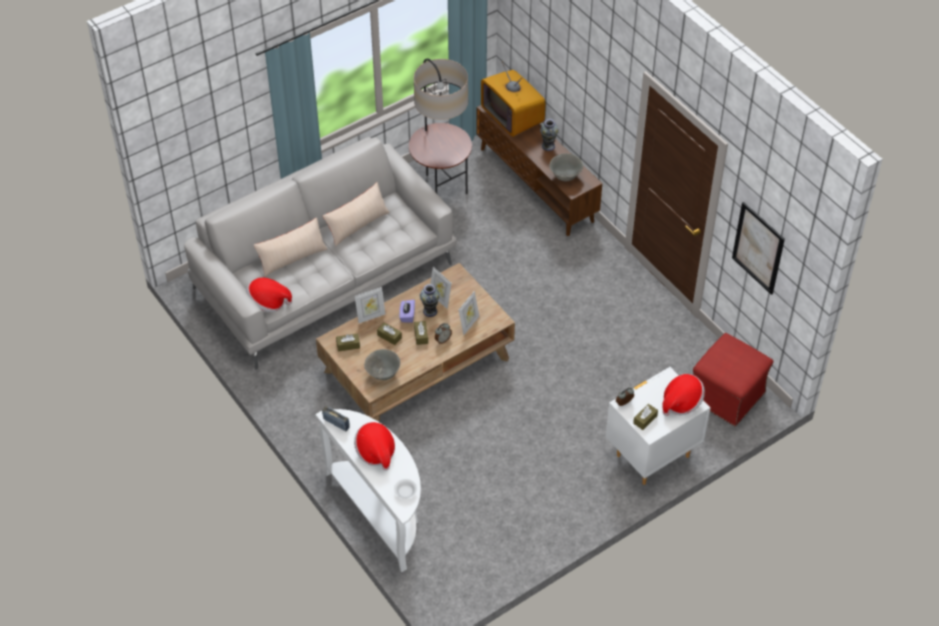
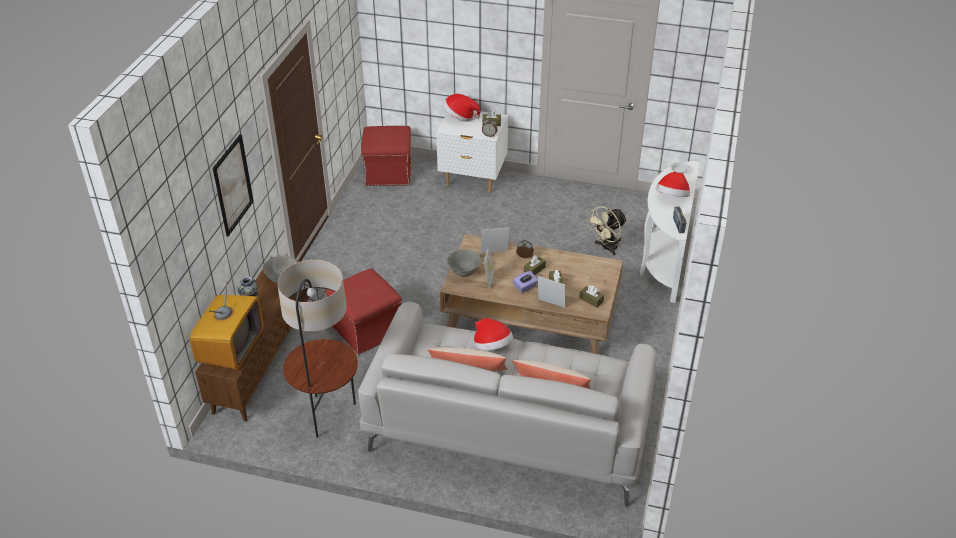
camera: 130 degrees left, 10 degrees down
hat [246,277,292,312] -> hat moved to [474,318,513,351]
grey bowl [364,349,400,380] -> grey bowl moved to [447,249,481,277]
vase [420,284,440,317] -> none
picture [732,202,785,295] -> picture moved to [213,134,254,237]
none -> red ottoman [325,268,402,355]
none -> beige fan [587,206,627,256]

